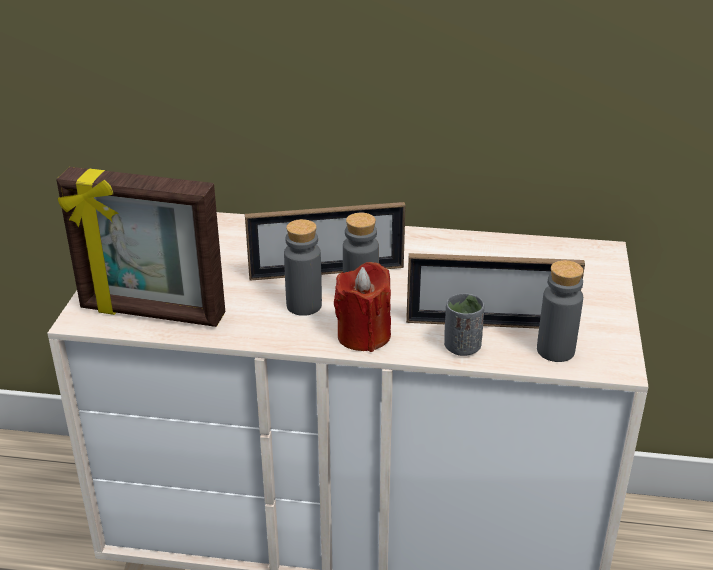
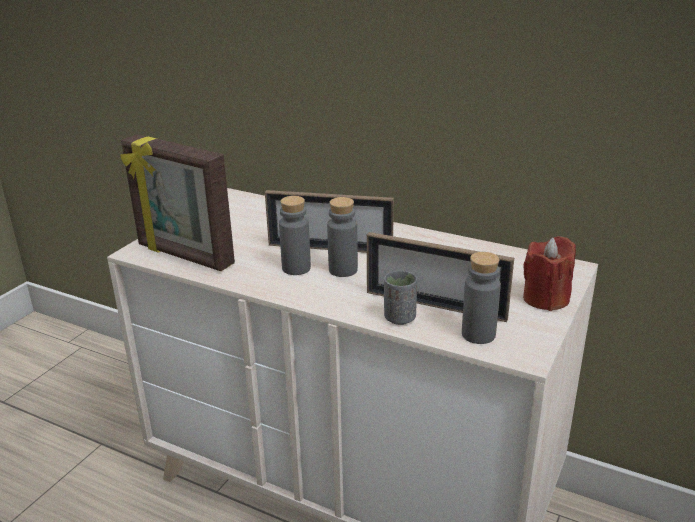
camera: 20 degrees right, 5 degrees down
red candle [334,262,391,352] -> red candle moved to [523,236,576,311]

